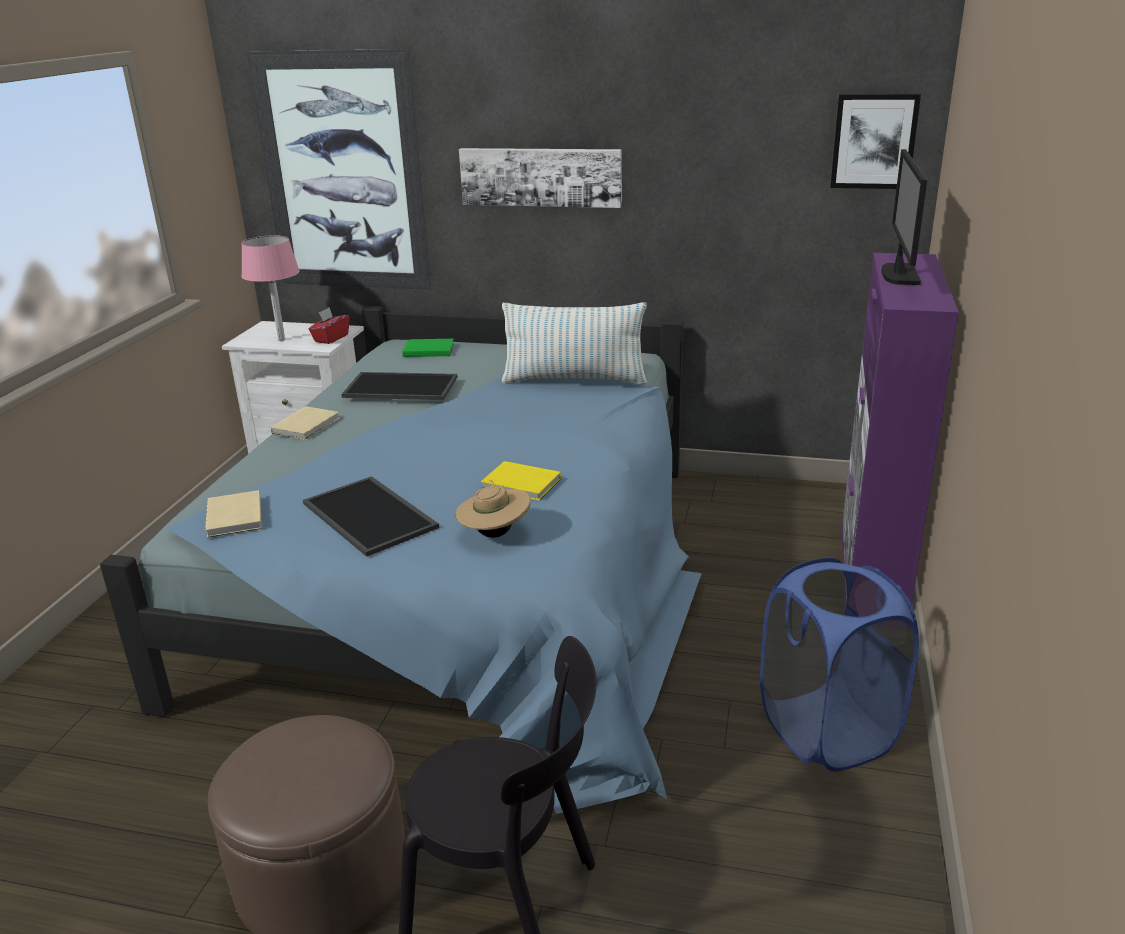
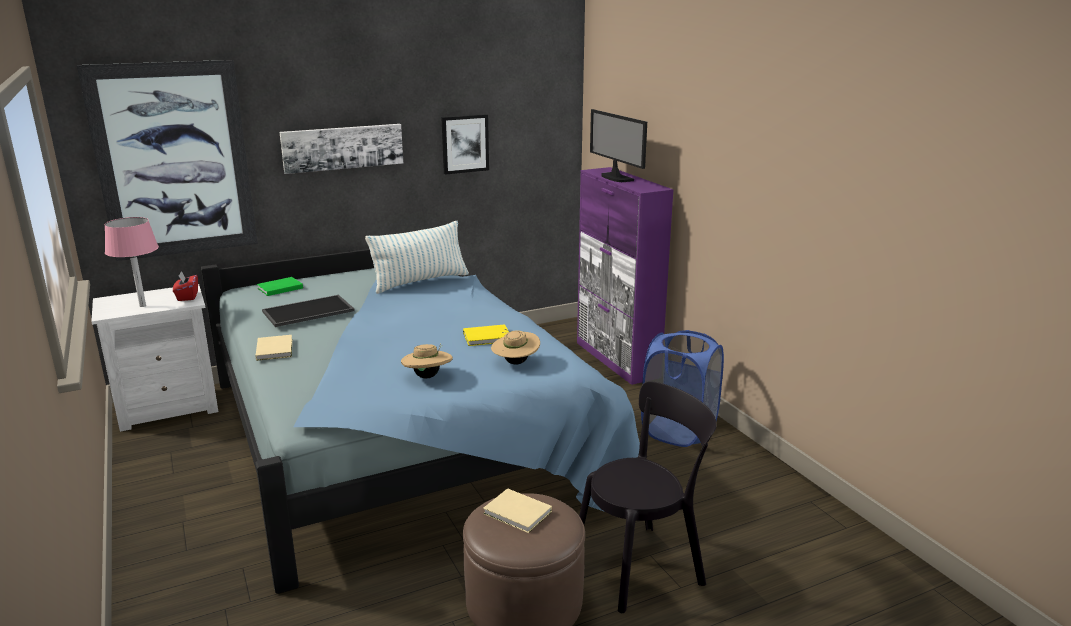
camera: 40 degrees left, 5 degrees down
beige book [205,490,262,538] -> beige book moved to [483,488,552,533]
tray [303,476,439,557] -> beige hat [401,343,453,378]
picture [830,94,921,189] -> picture moved to [441,114,489,175]

